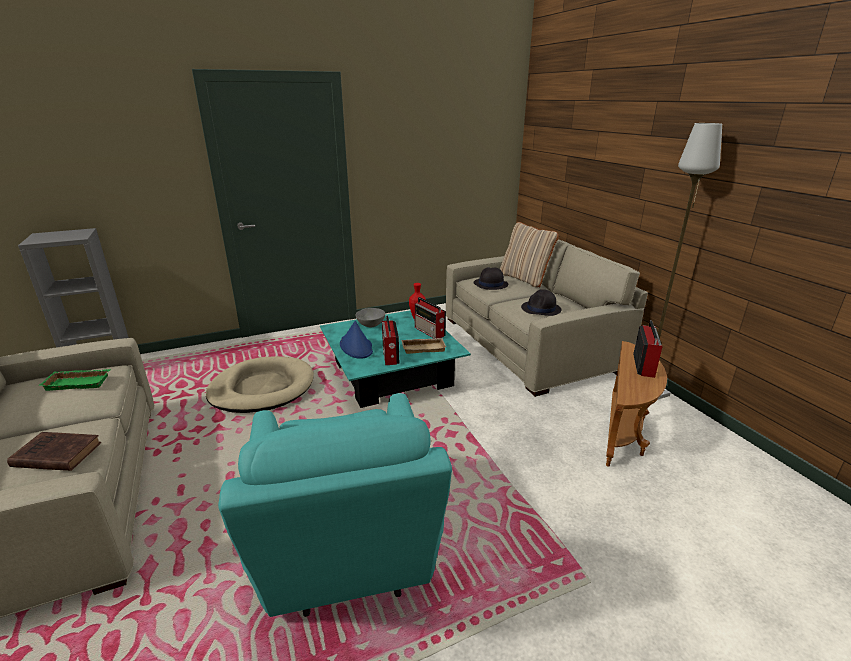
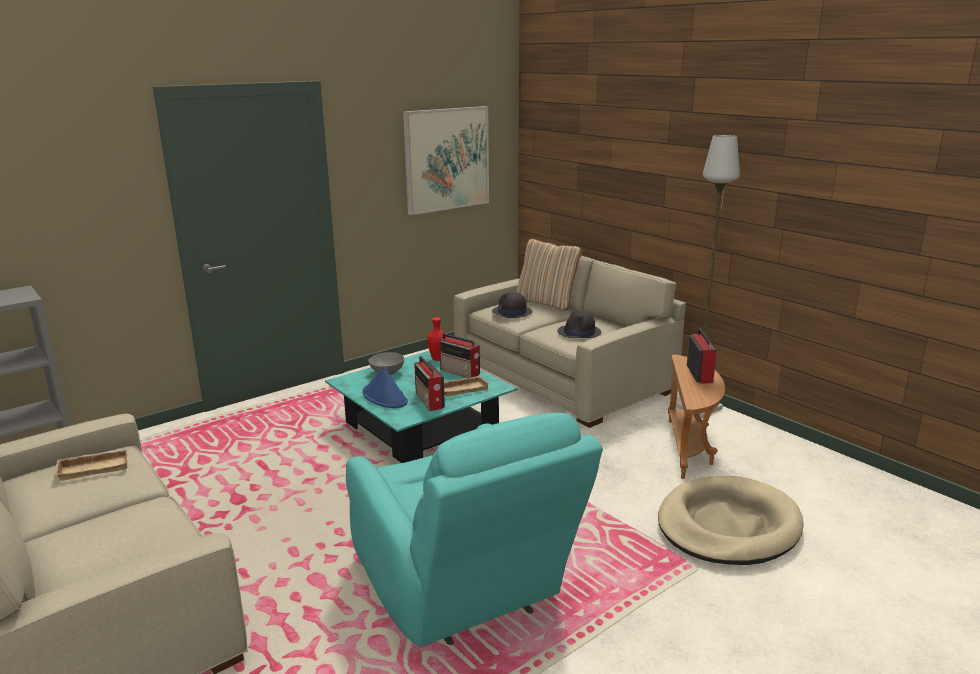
camera: 15 degrees left, 5 degrees down
brown book [7,432,101,471] -> none
green tray [39,369,111,391] -> beige tray [54,448,129,481]
beige dog bed [206,356,314,413] -> beige dog bed moved to [658,476,804,565]
none -> picture [403,106,489,215]

